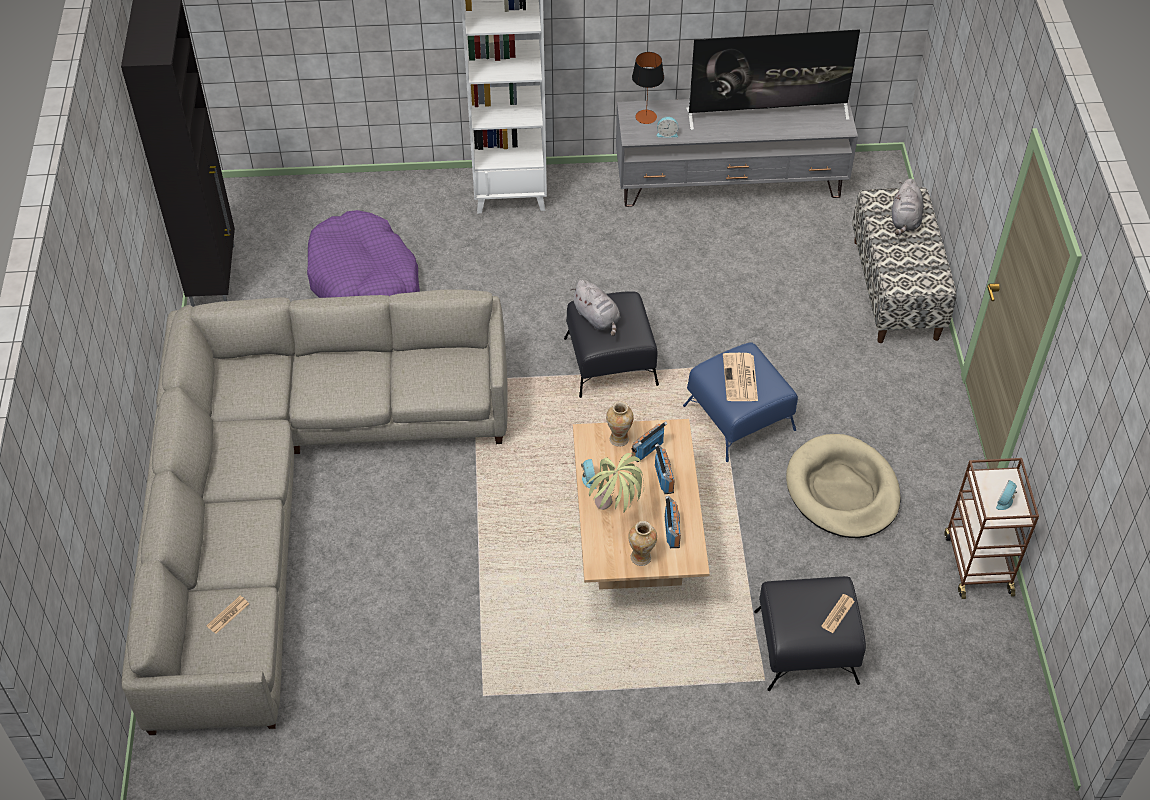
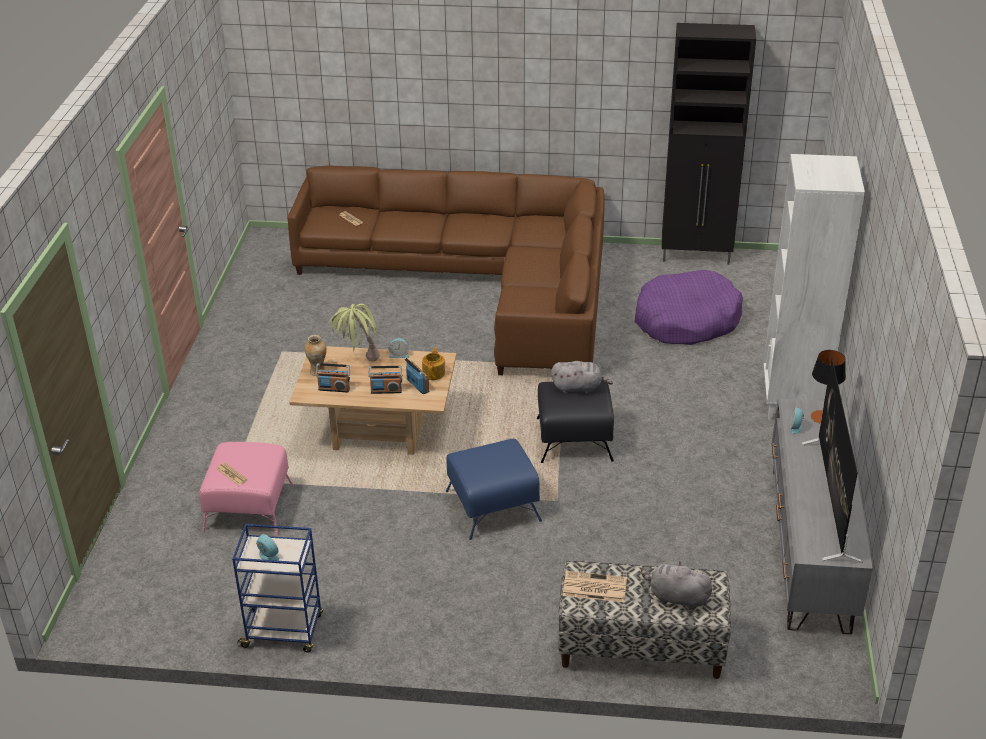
camera: 100 degrees right, 15 degrees down
grey sofa [122,289,508,735] -> brown sofa [288,165,605,375]
grey plush toy [571,279,621,336] -> grey plush toy turned 150 degrees counterclockwise [551,361,613,394]
vase [606,401,634,447] -> teapot [422,347,445,380]
newspaper [723,353,758,401] -> newspaper moved to [563,571,627,602]
black ottoman [754,576,866,691] -> pink ottoman [199,442,294,536]
beige dog bed [786,434,901,538] -> none
brown cart [944,458,1039,599] -> blue cart [232,524,323,653]

